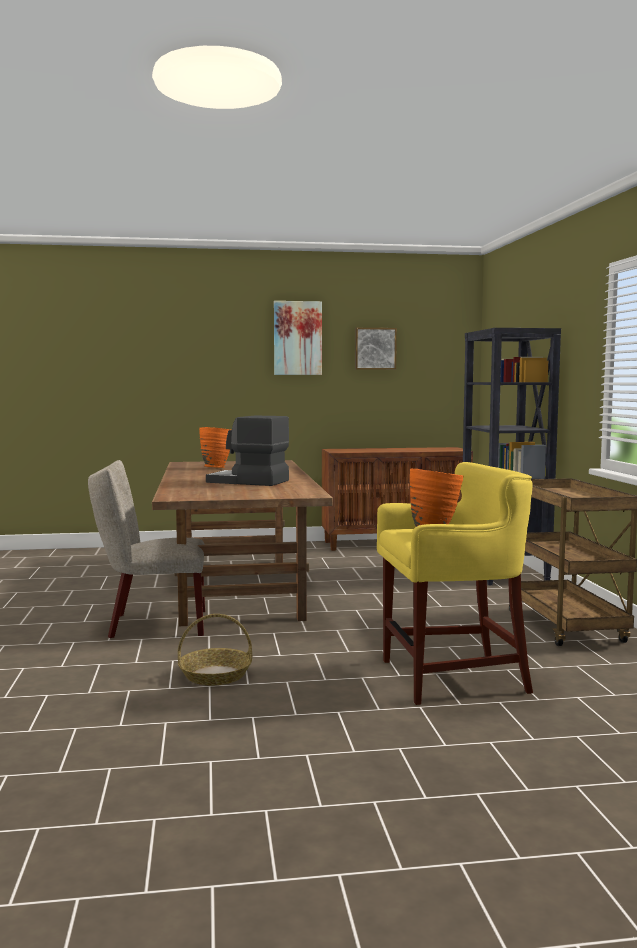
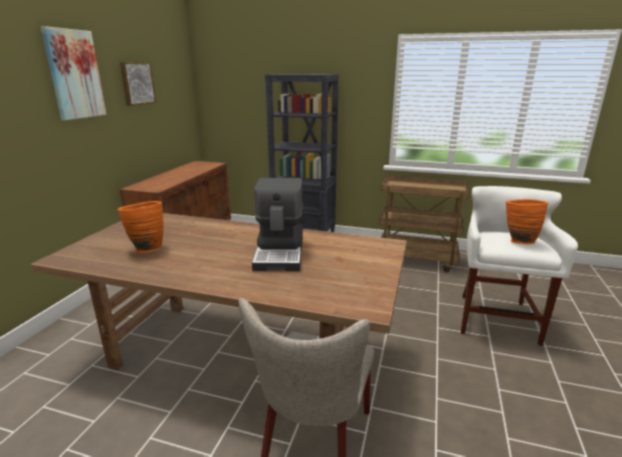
camera: 65 degrees left, 15 degrees up
basket [178,614,252,685] -> none
coffee machine [206,416,289,486] -> coffee machine turned 45 degrees counterclockwise [252,178,303,271]
yellow stool [377,462,533,705] -> white stool [461,186,578,346]

